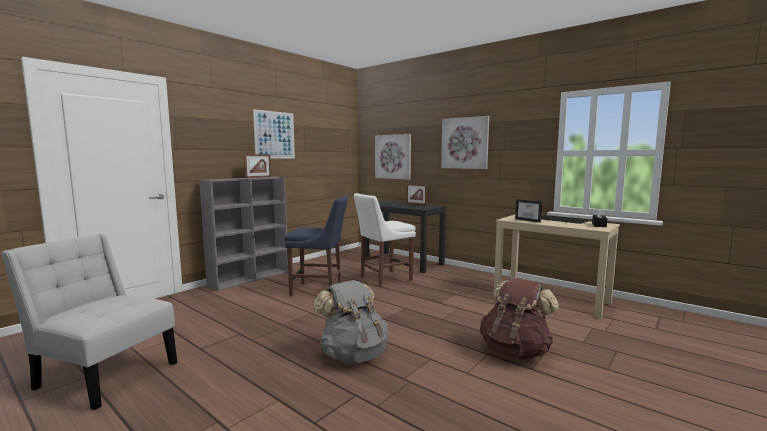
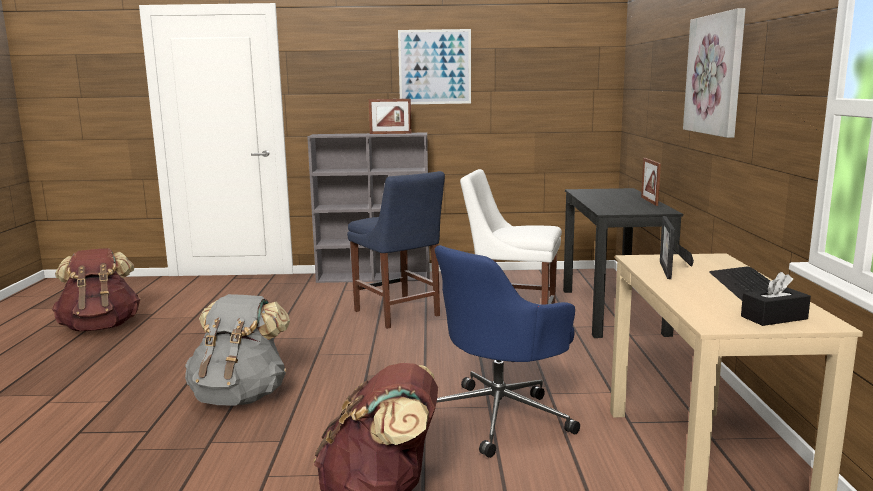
camera: 50 degrees right, 5 degrees up
white chair [1,234,177,410] -> brown backpack [52,248,141,331]
picture [375,134,411,180] -> none
none -> blue office chair [435,245,580,458]

